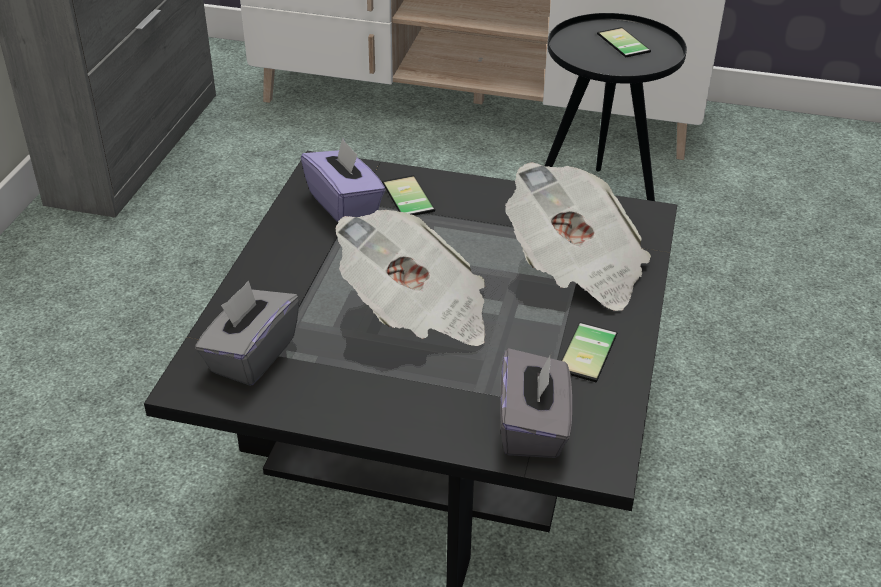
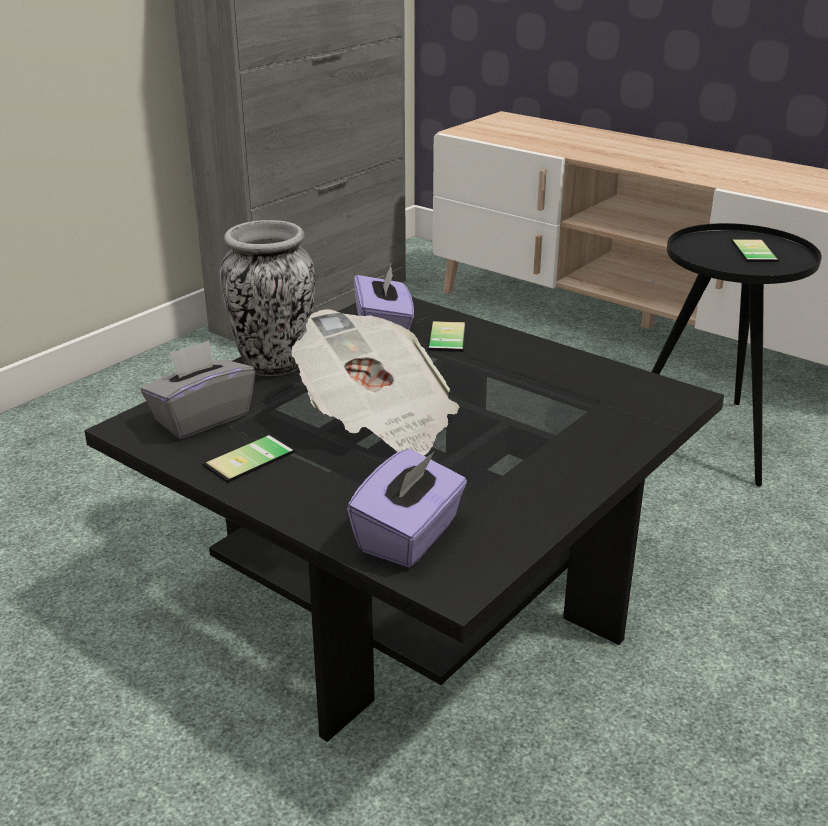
camera: 25 degrees right, 10 degrees down
grey tissue box [500,348,572,458] -> purple tissue box [347,449,467,567]
newspaper [505,162,651,311] -> none
phone [561,322,617,383] -> phone moved to [202,434,295,483]
none -> vase [220,220,315,376]

